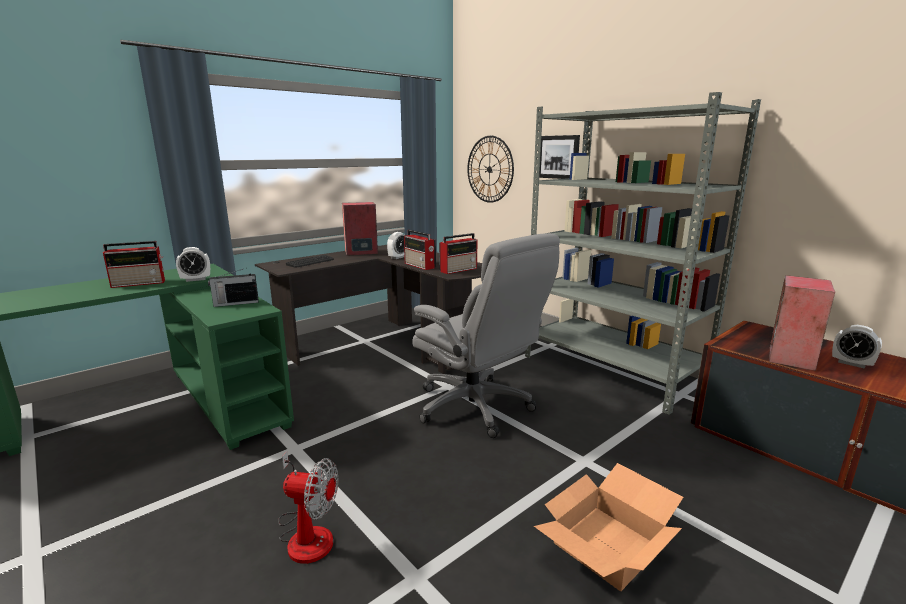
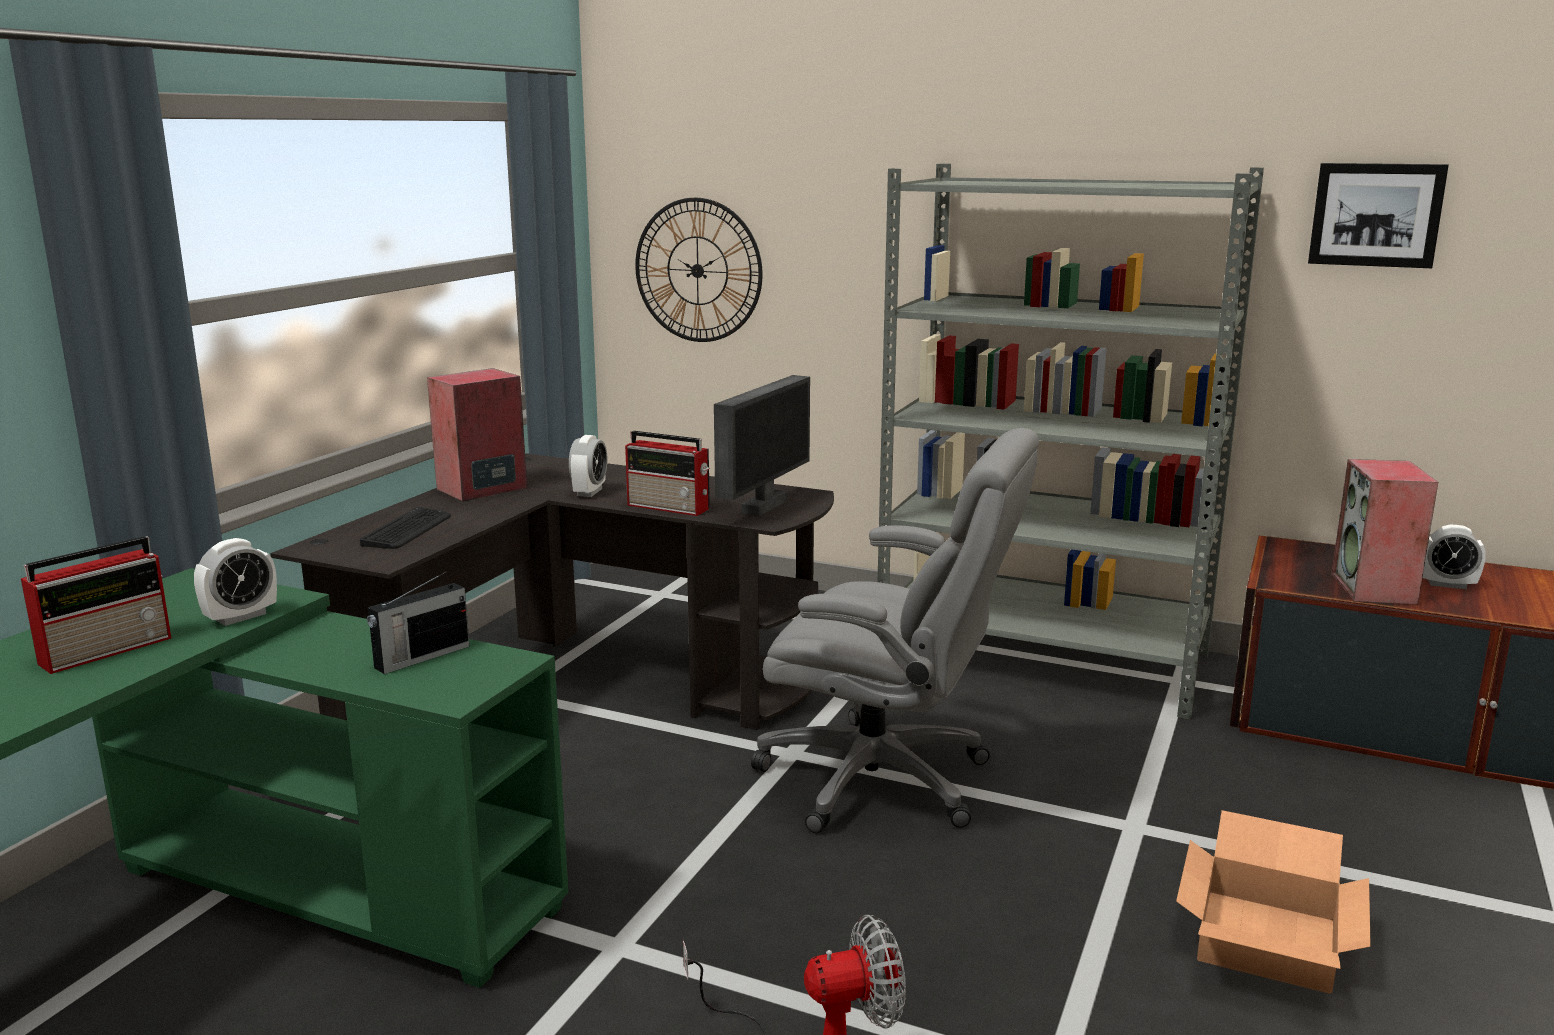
camera: 25 degrees left, 0 degrees up
radio [439,233,478,274] -> monitor [714,375,810,516]
picture [539,135,580,179] -> picture moved to [1308,163,1449,268]

